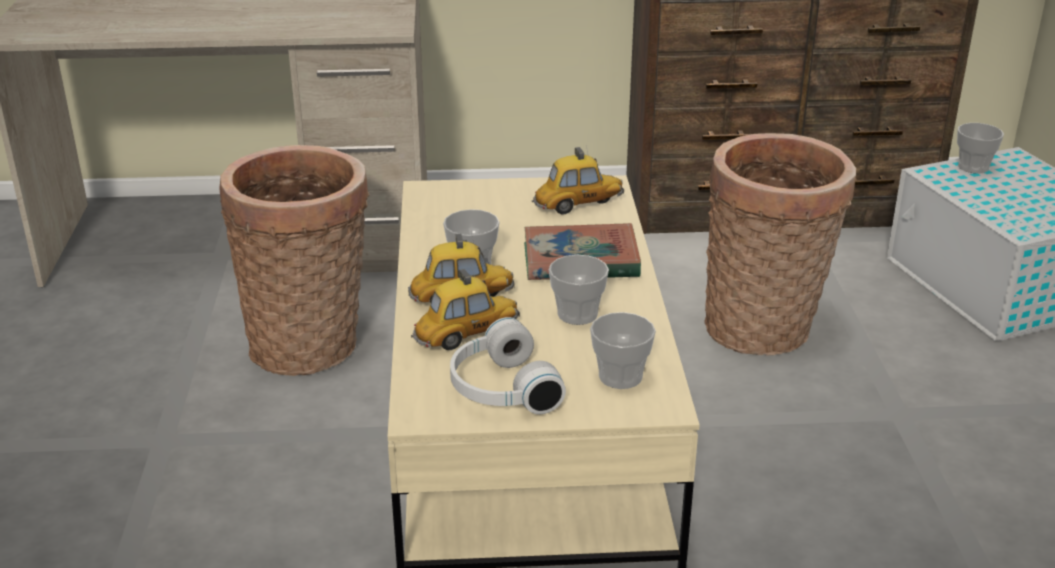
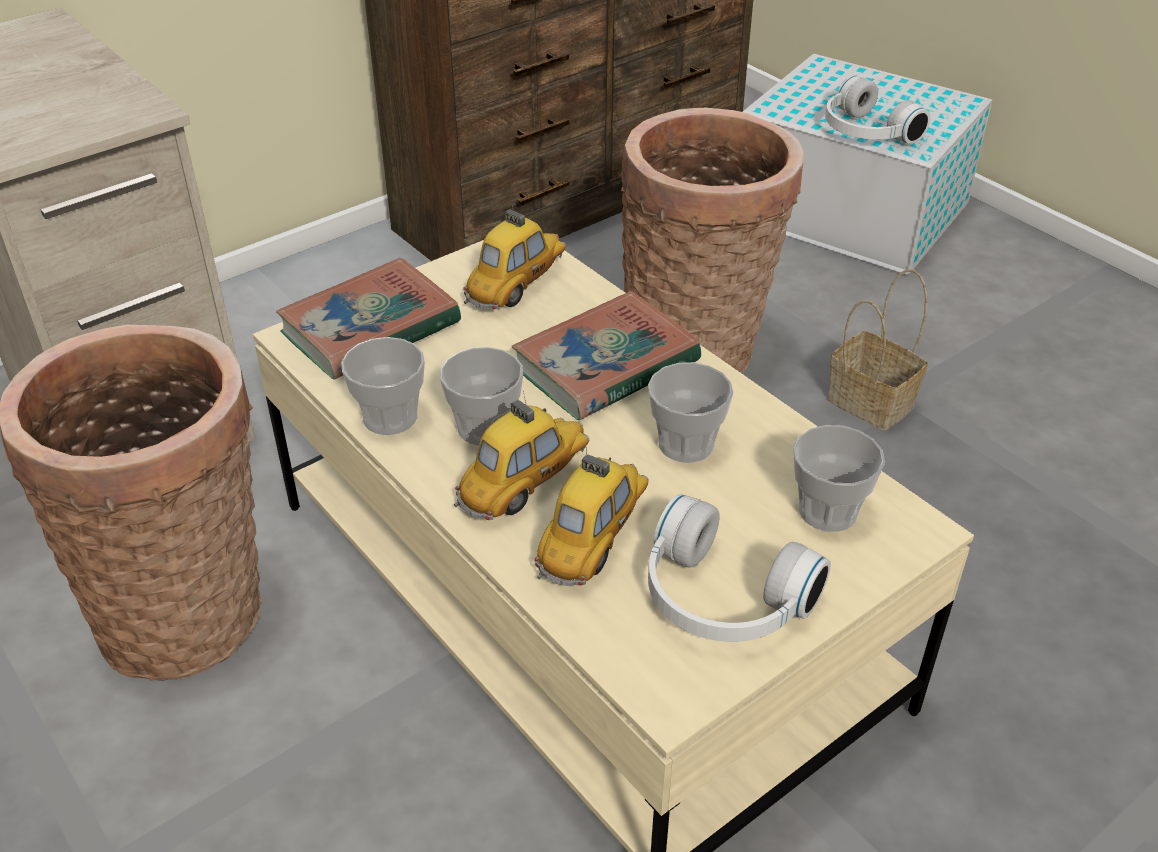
camera: 35 degrees left, 10 degrees up
cup [957,123,1004,174] -> cup moved to [341,337,425,435]
none -> book [276,258,461,380]
none -> white headphones [825,75,930,144]
none -> basket [827,269,928,431]

